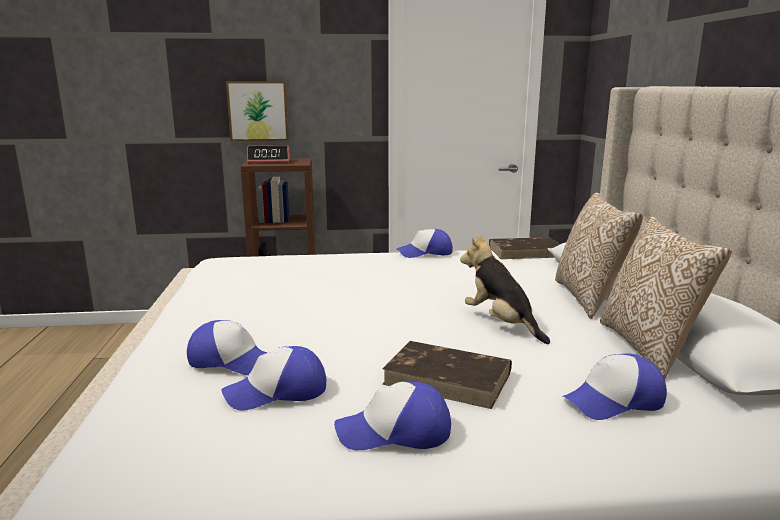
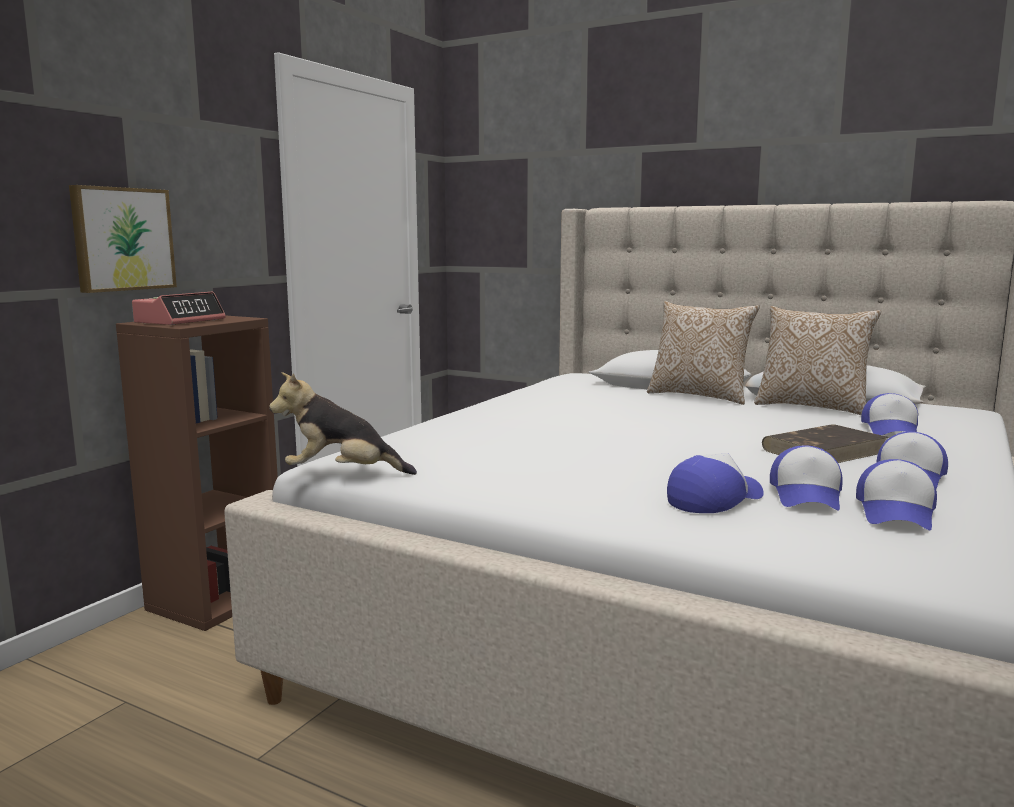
camera: 55 degrees left, 5 degrees down
cap [397,229,453,258] -> cap moved to [856,459,937,530]
plush toy [460,234,550,344] -> plush toy moved to [269,372,417,475]
brown book [489,237,560,259] -> none

